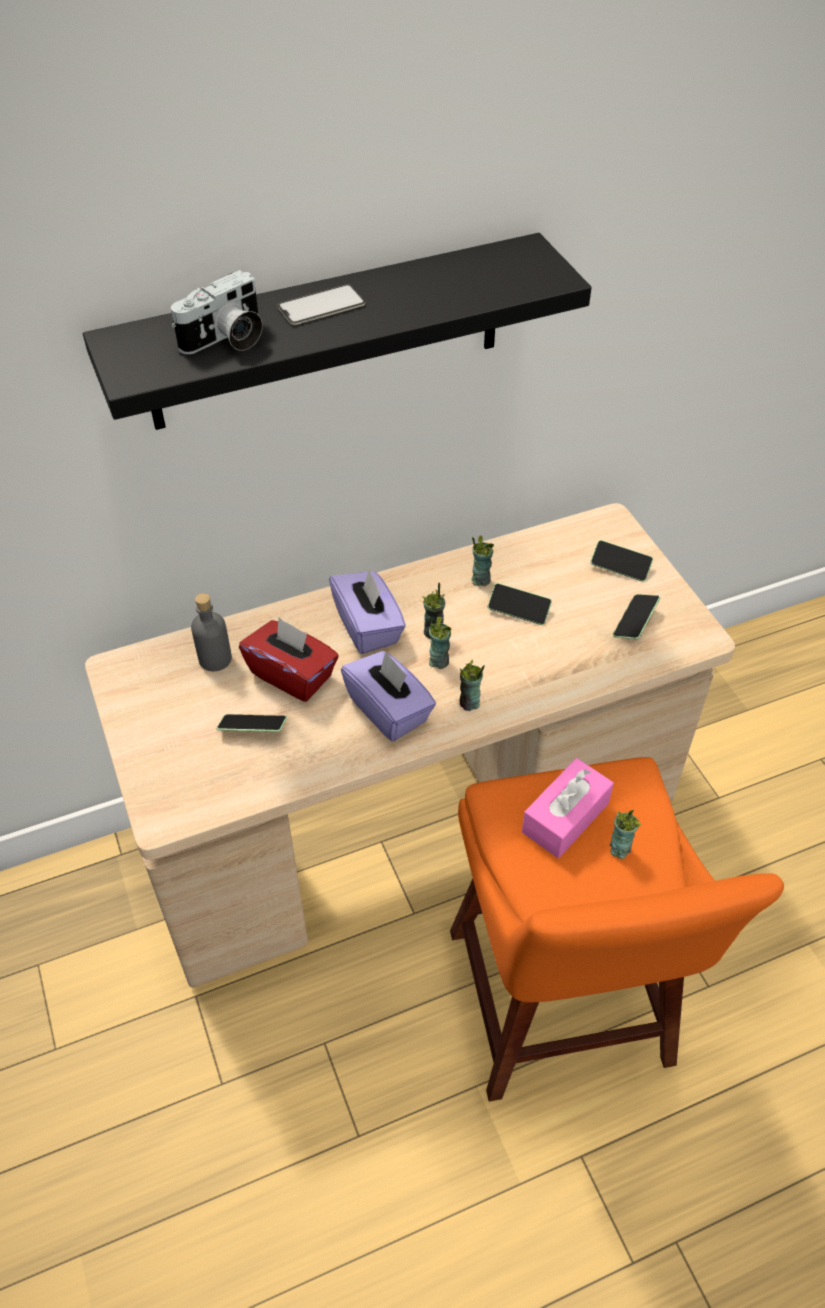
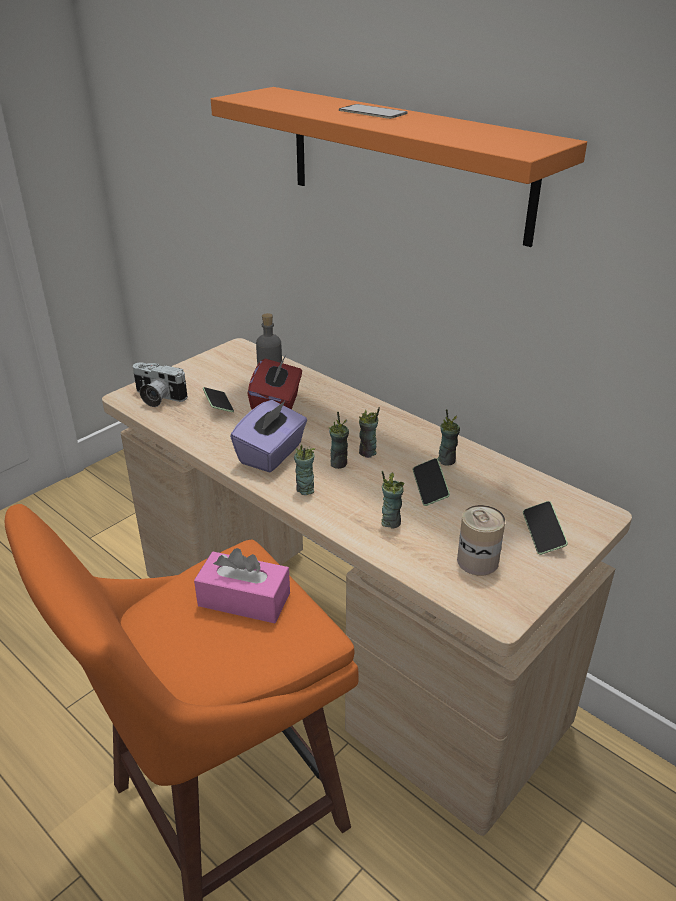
camera: 65 degrees right, 15 degrees down
black shelf [83,233,592,430] -> orange shelf [211,87,587,247]
camera [171,270,263,354] -> camera moved to [133,362,188,407]
purple tissue box [329,568,406,654] -> none
cup [610,810,641,859] -> cup moved to [381,471,404,529]
phone [613,594,660,639] -> can [457,505,506,575]

